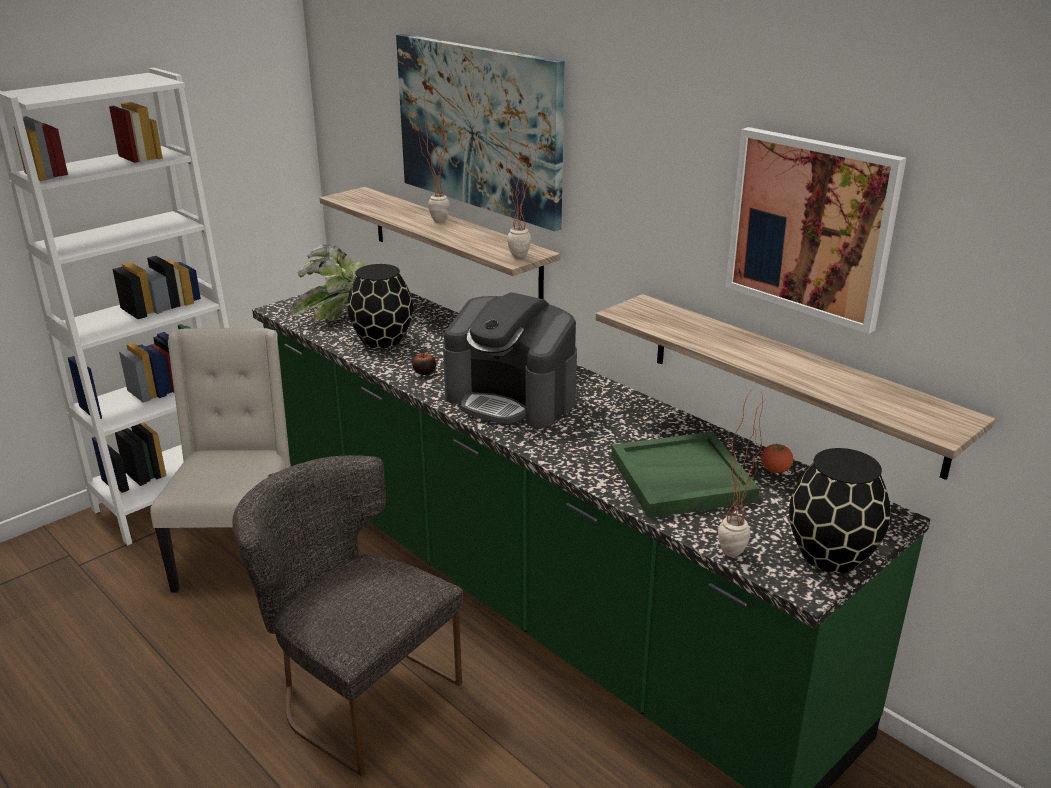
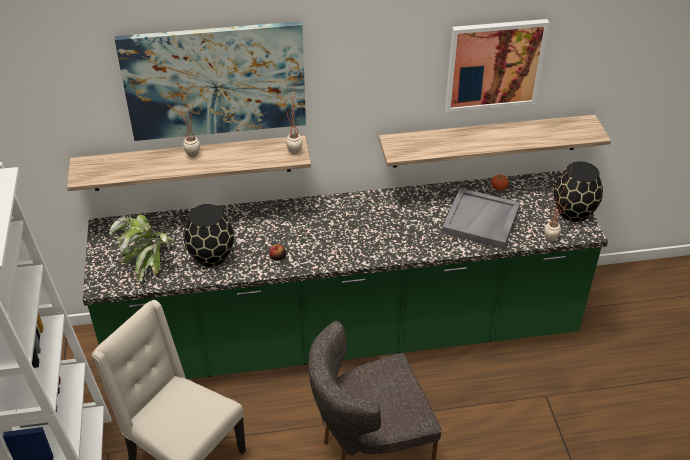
camera: 55 degrees left, 15 degrees up
coffee machine [443,292,577,428] -> none
green tray [611,432,760,518] -> grey tray [442,188,520,249]

